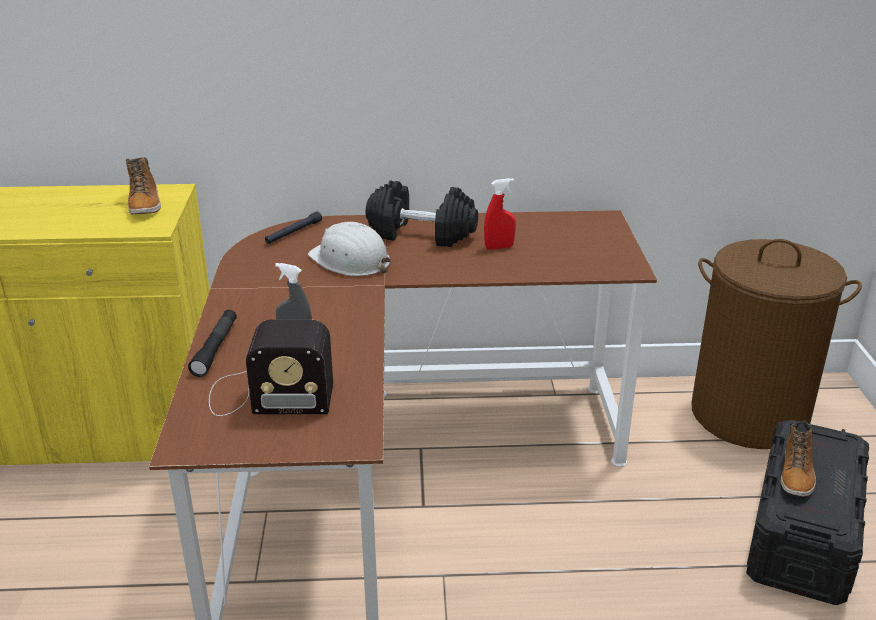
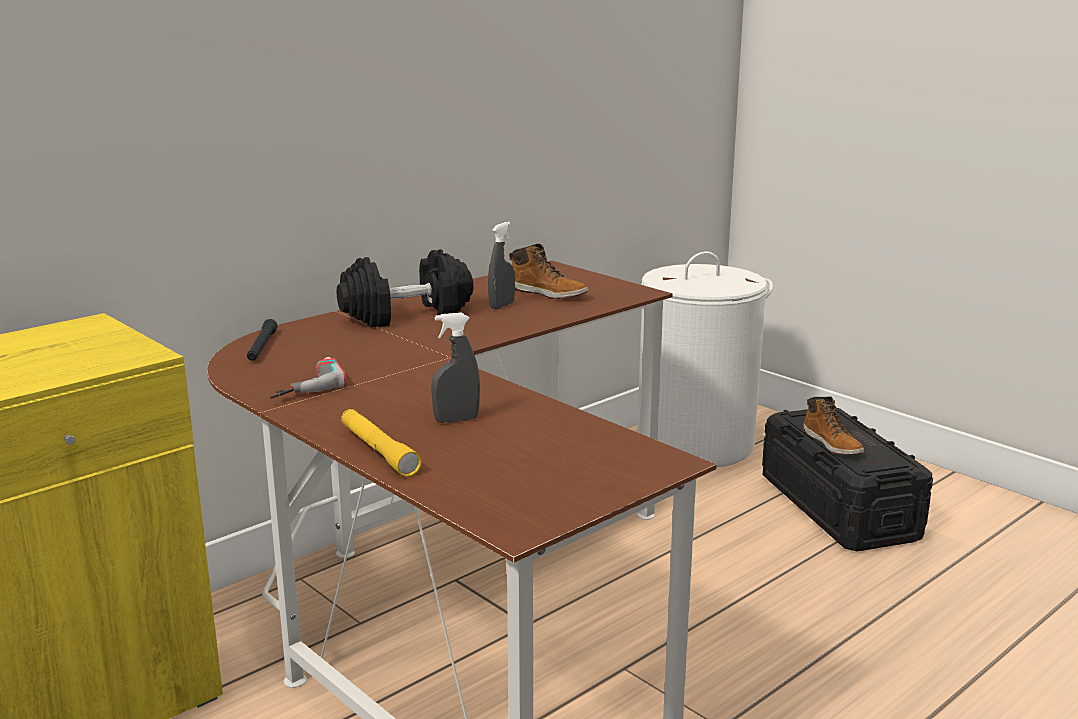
camera: 40 degrees left, 10 degrees down
boot [126,157,161,214] -> boot moved to [509,244,588,299]
black flashlight [188,310,237,377] -> yellow flashlight [341,409,422,477]
radio [209,319,333,416] -> none
white hard hat [308,222,391,276] -> none
red spray bottle [484,178,516,250] -> grey spray bottle [488,222,515,309]
brown laundry basket [692,239,862,449] -> white laundry basket [637,251,773,468]
none -> power drill [270,357,347,399]

